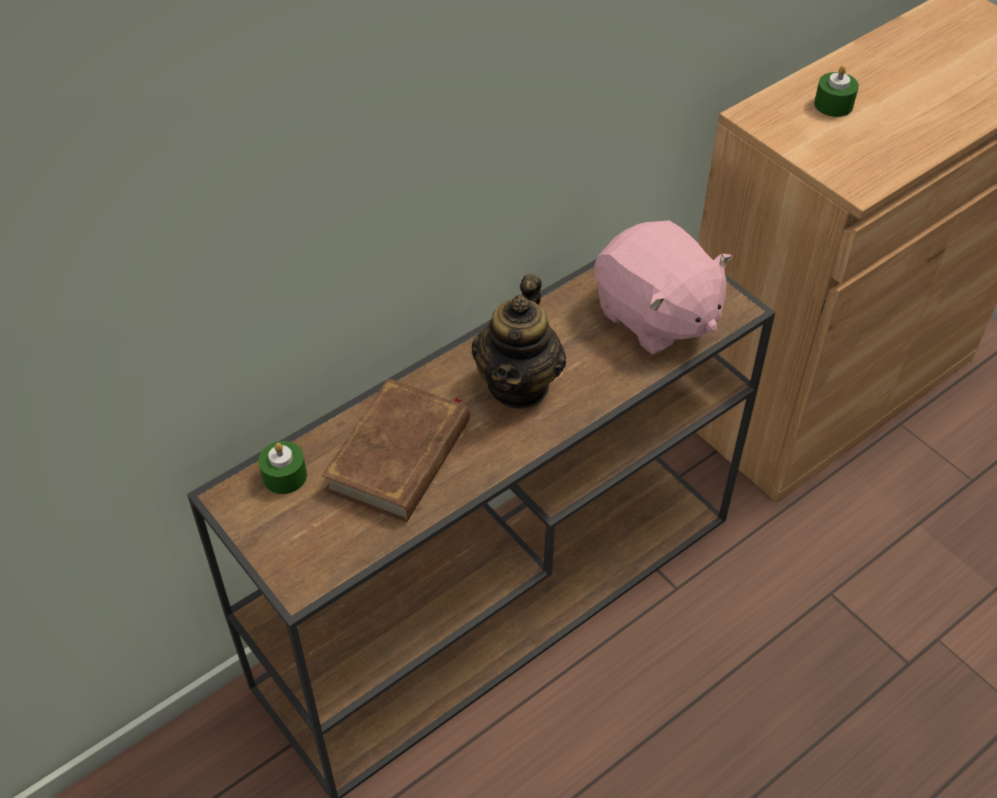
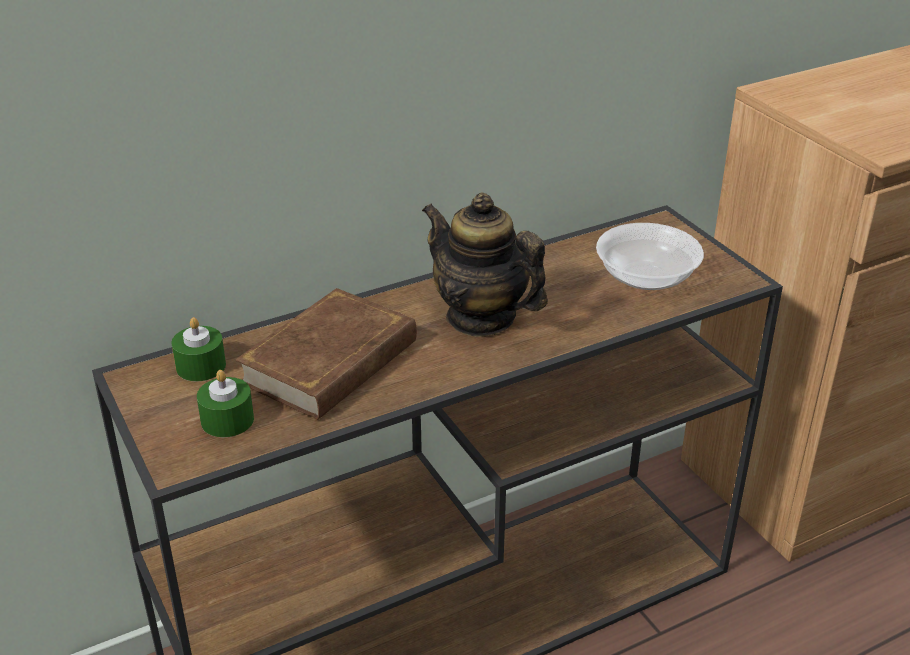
camera: 10 degrees right, 15 degrees down
teapot [472,274,566,409] -> teapot turned 105 degrees clockwise [422,193,548,337]
pink plush toy [594,220,732,355] -> bowl [596,223,704,290]
green candle [814,66,859,117] -> green candle moved to [197,370,254,437]

